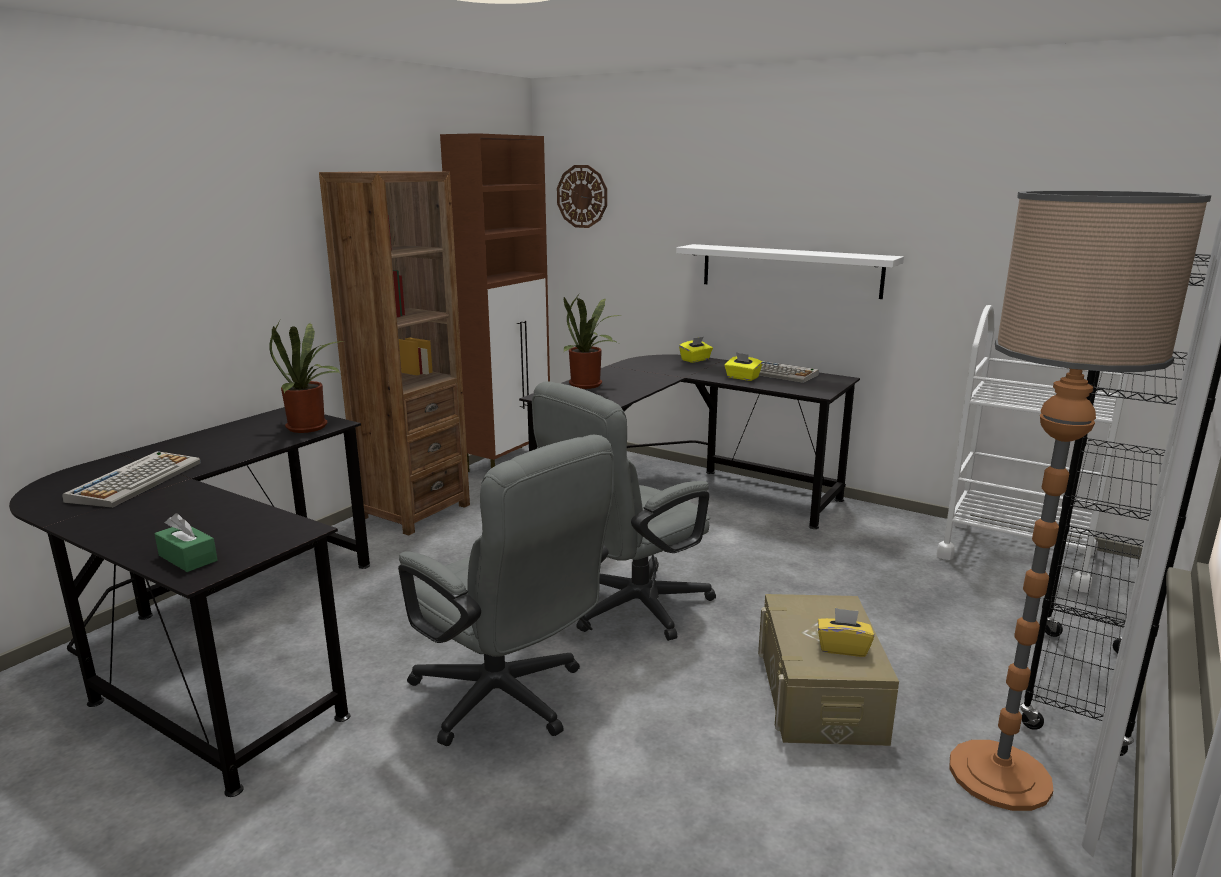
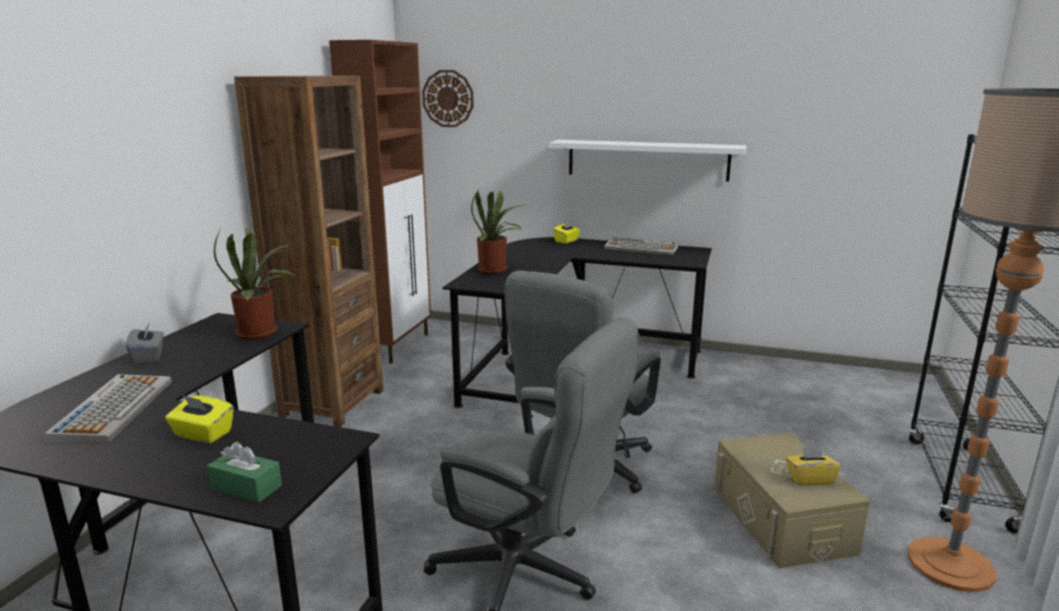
camera: 15 degrees left, 0 degrees up
yellow tissue box [724,352,763,381] -> yellow tissue box moved to [165,395,234,443]
white cart [937,305,1130,593] -> none
none -> grey tissue box [126,322,164,365]

